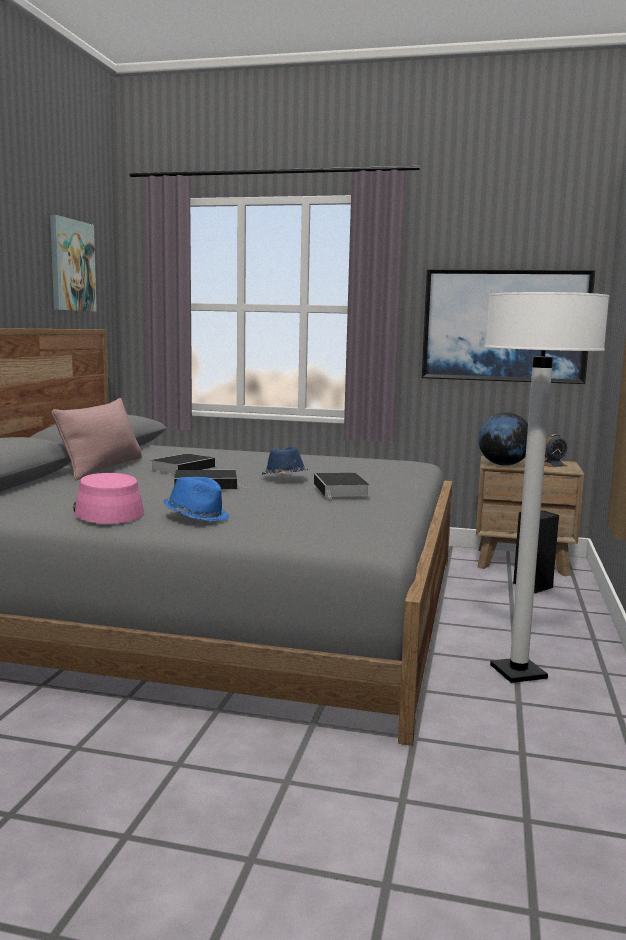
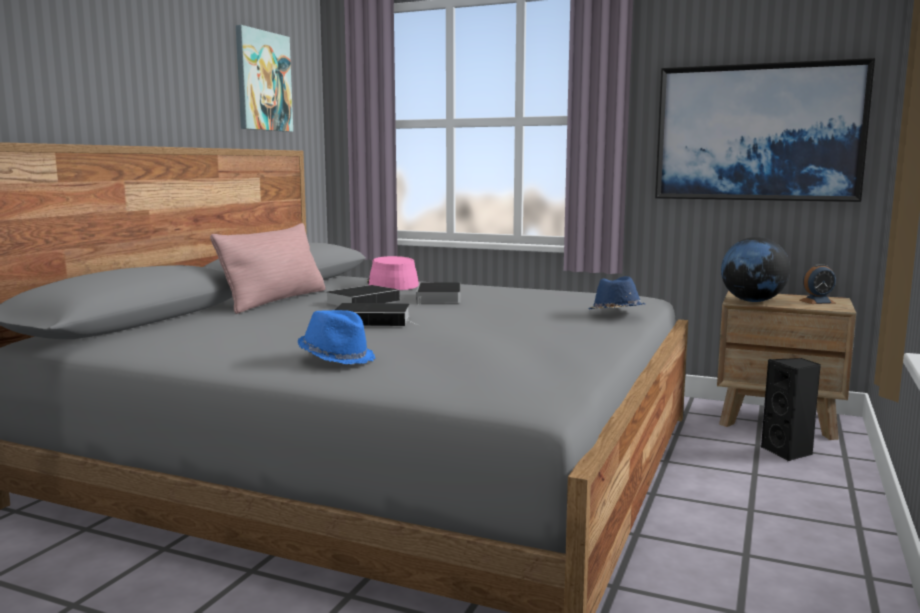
camera: 10 degrees right, 0 degrees up
pink hat [73,473,144,524] -> pink hat moved to [367,256,419,290]
blue hat [262,446,308,475] -> blue hat moved to [588,276,645,310]
book [314,473,370,499] -> book moved to [416,282,460,305]
white floor lamp [485,292,609,683] -> none

